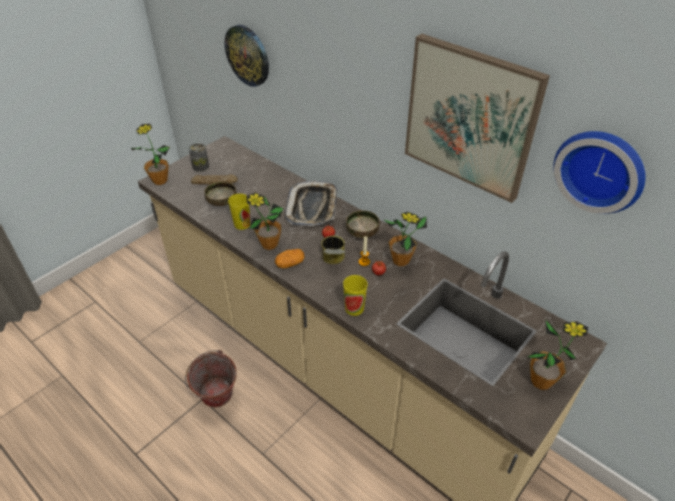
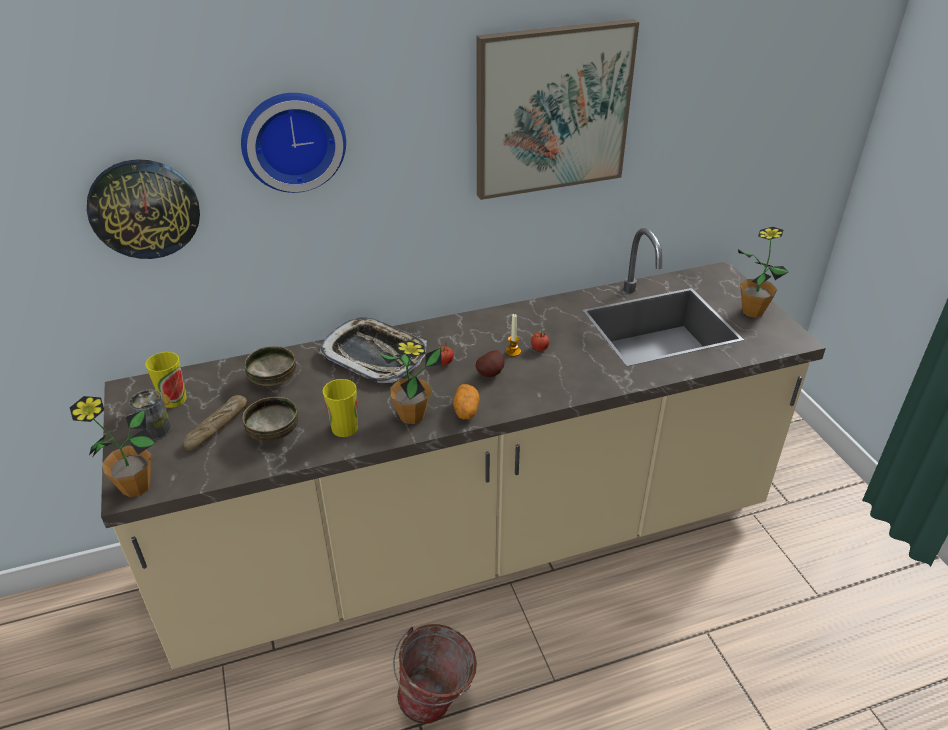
camera: 60 degrees left, 5 degrees down
can [321,235,345,264] -> potato [476,350,505,377]
cup [343,275,367,316] -> cup moved to [145,352,187,408]
bowl [346,210,380,238] -> bowl moved to [244,346,296,386]
potted plant [383,212,427,266] -> none
wall clock [553,131,645,214] -> wall clock moved to [241,93,346,193]

